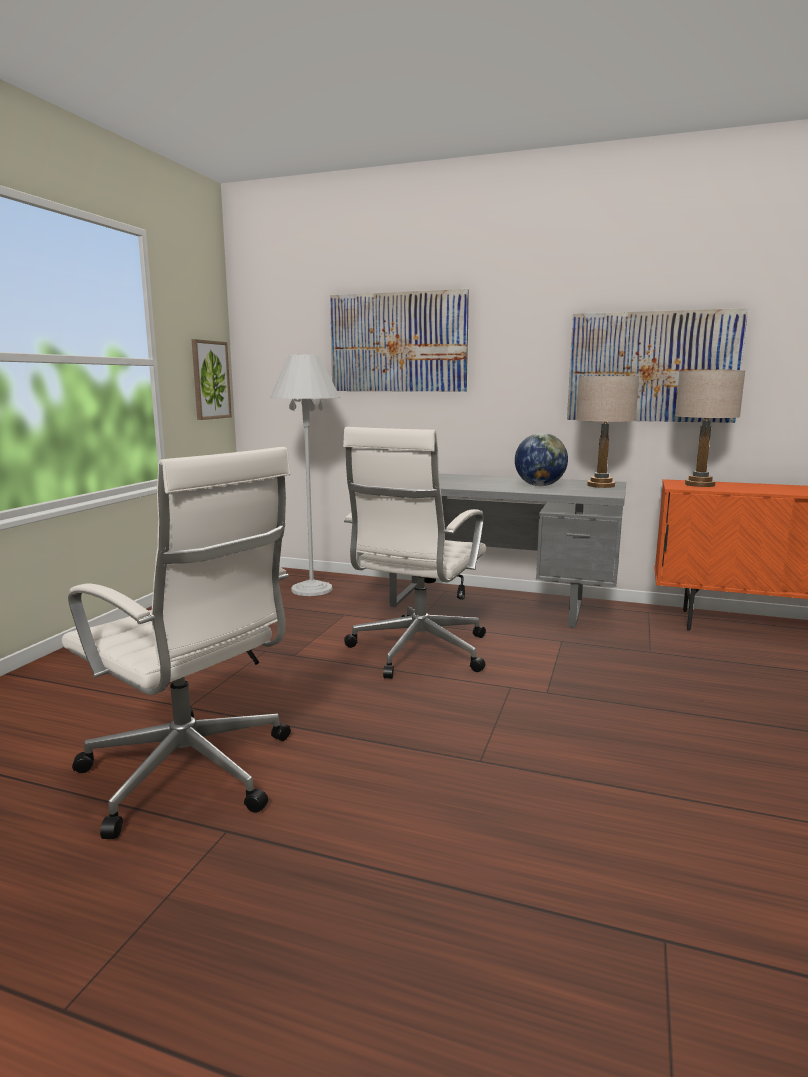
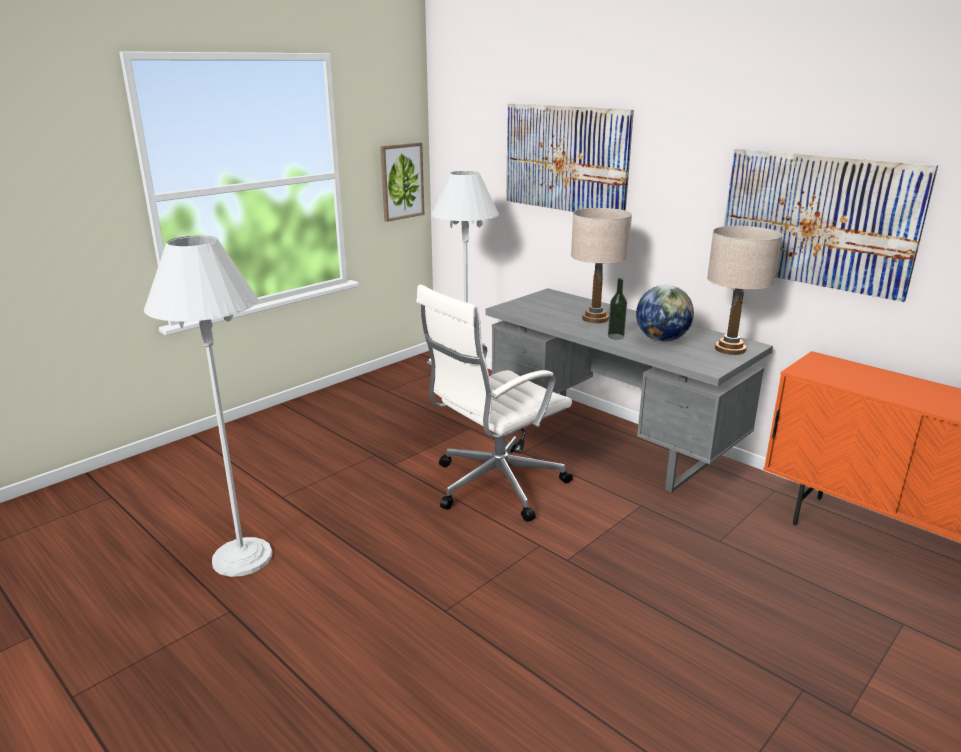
camera: 25 degrees right, 10 degrees up
white office chair [62,447,291,839] -> white floor lamp [144,235,272,577]
beige table lamp [675,370,746,487] -> beige table lamp moved to [571,208,632,323]
none -> bottle [608,278,627,340]

